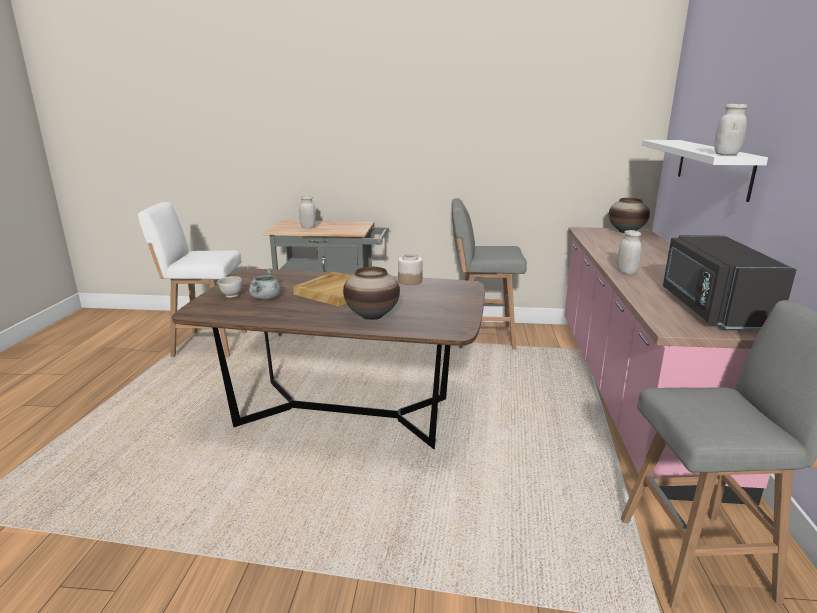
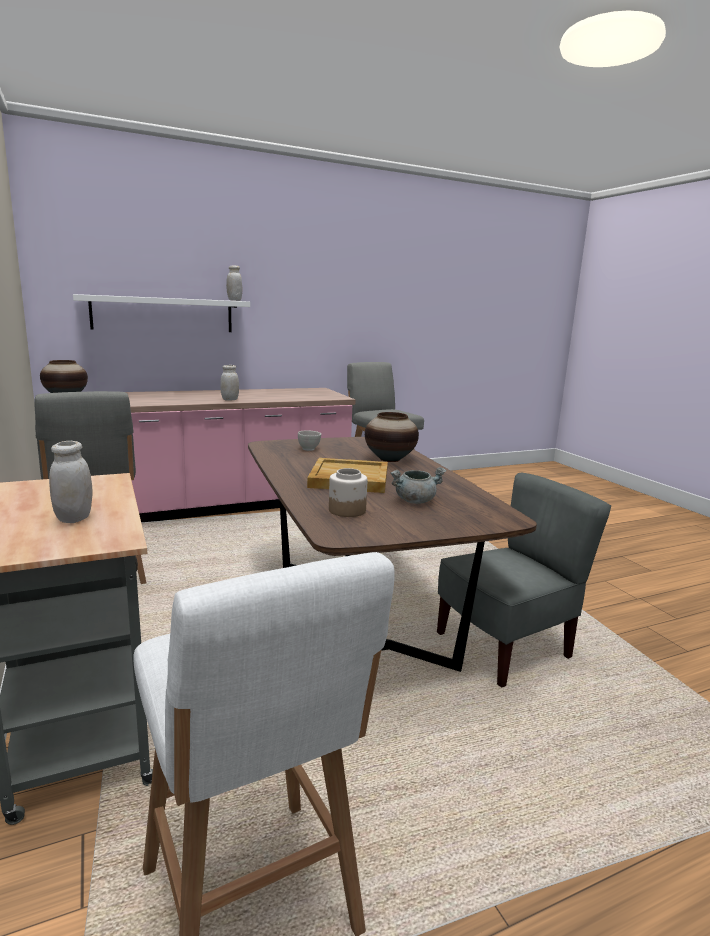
camera: 120 degrees left, 5 degrees down
white bowl [218,276,242,298] -> white bowl moved to [298,431,321,451]
jar [398,254,423,285] -> jar moved to [329,468,368,517]
black microwave [663,235,796,329] -> none
none -> grey chair [437,473,611,688]

